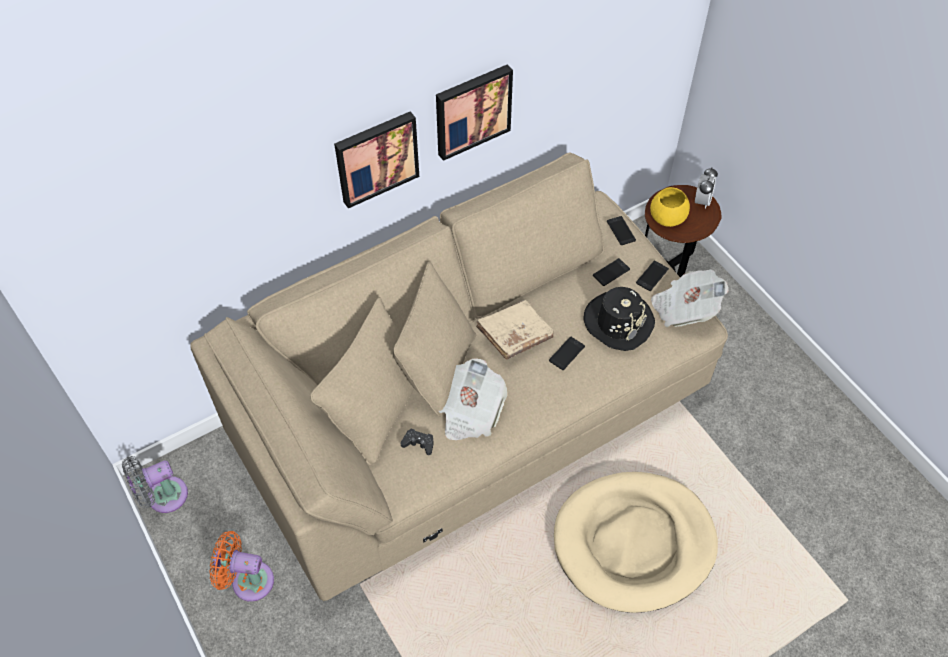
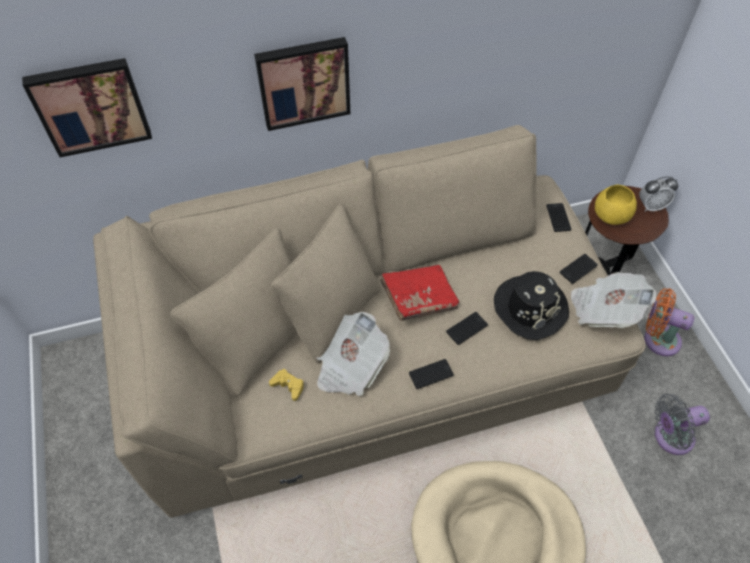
camera: 15 degrees right, 0 degrees up
grey fan [122,456,188,513] -> grey fan moved to [655,394,710,455]
orange fan [209,531,274,602] -> orange fan moved to [645,288,694,356]
black game controller [401,429,434,455] -> yellow game controller [269,369,304,401]
picture [436,64,513,161] -> picture moved to [22,58,152,157]
beige book [476,300,554,359] -> red book [380,264,459,321]
phone [593,258,630,286] -> phone moved to [409,359,454,389]
alarm clock [695,167,718,209] -> alarm clock turned 45 degrees clockwise [639,176,678,212]

